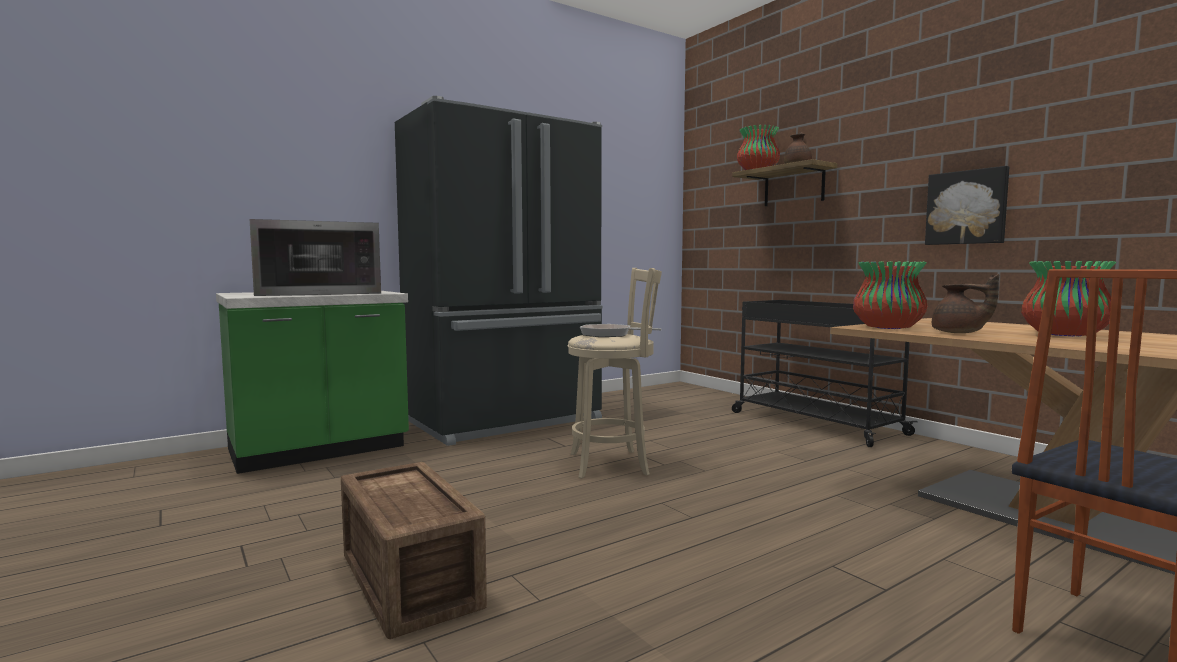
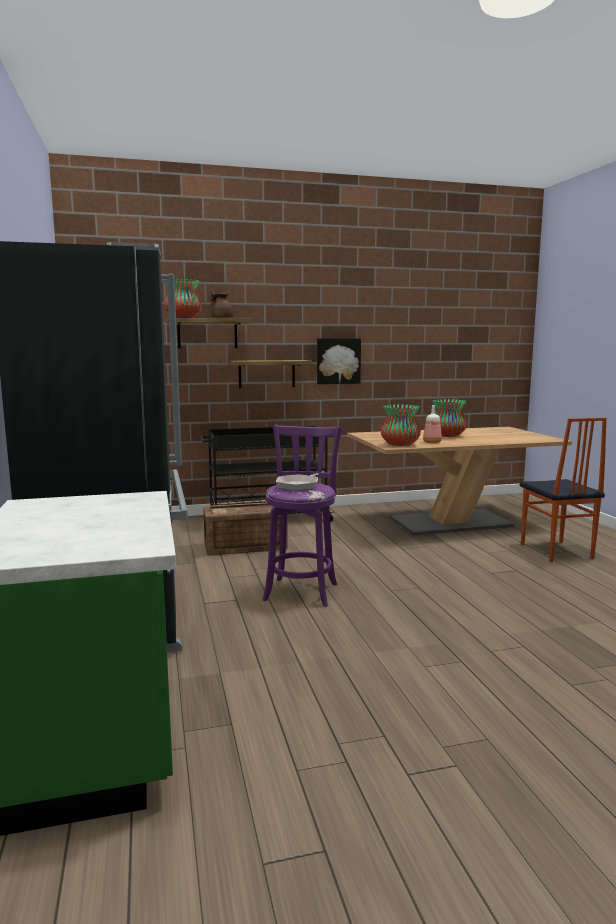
camera: 70 degrees left, 5 degrees up
microwave [250,219,381,296] -> none
crate [341,462,487,639] -> crate moved to [203,502,288,555]
beige stool [567,268,662,479] -> purple stool [262,425,342,607]
brown teapot [932,274,999,333] -> bottle [423,405,442,443]
none -> shelf [228,360,312,388]

